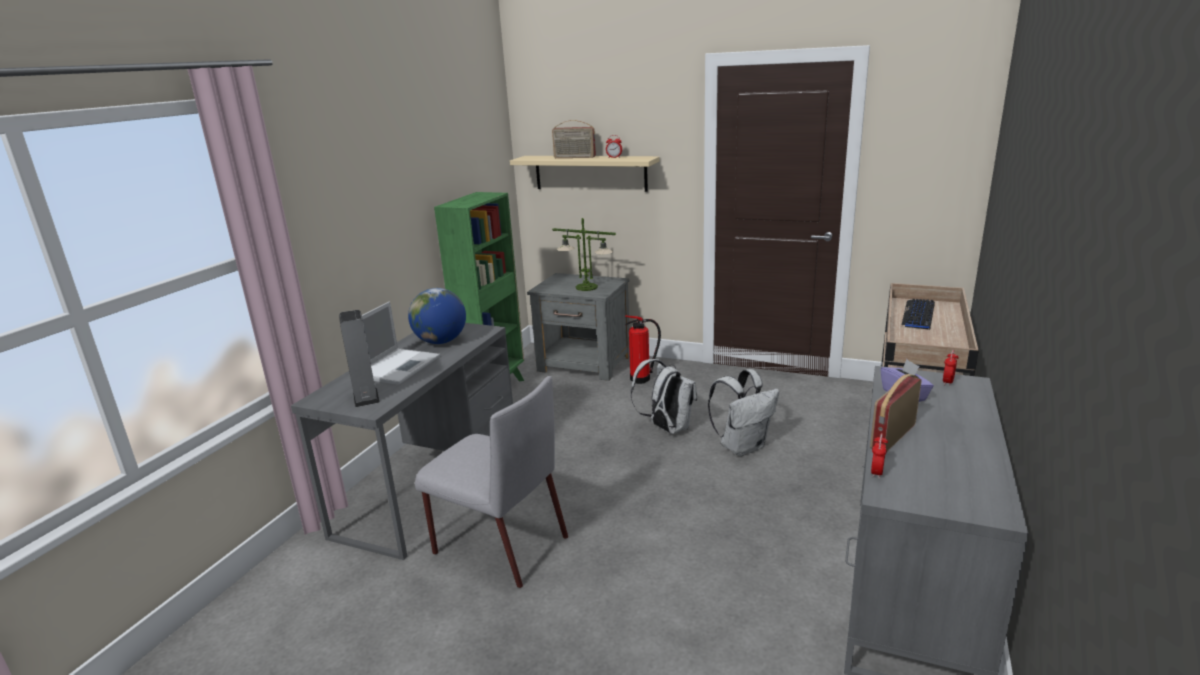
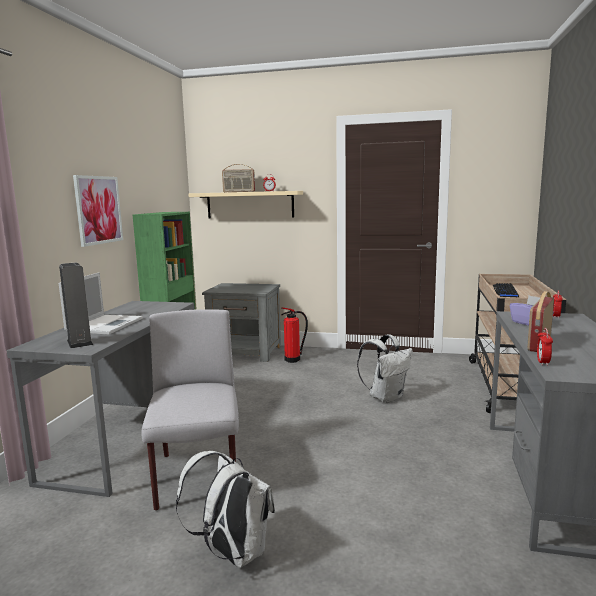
camera: 10 degrees left, 10 degrees down
globe [408,288,466,344] -> none
grey chair [415,376,568,588] -> grey chair turned 120 degrees counterclockwise [141,309,239,511]
table lamp [552,218,616,291] -> none
white backpack [631,359,697,434] -> white backpack moved to [176,451,275,568]
none -> picture [73,175,123,247]

